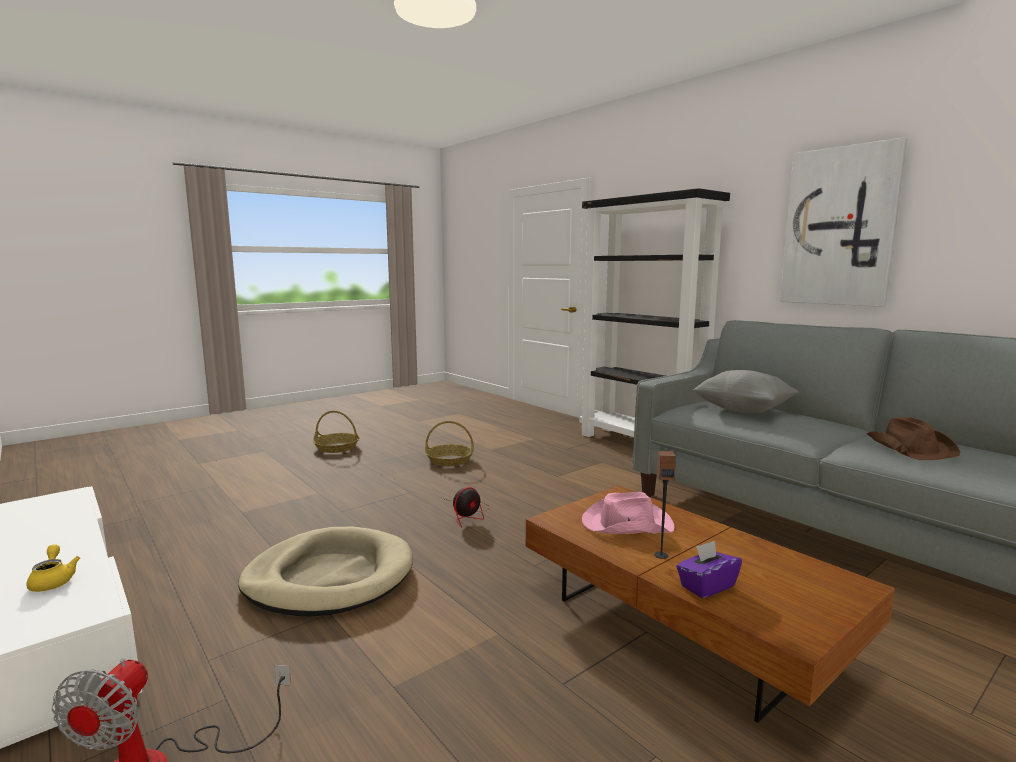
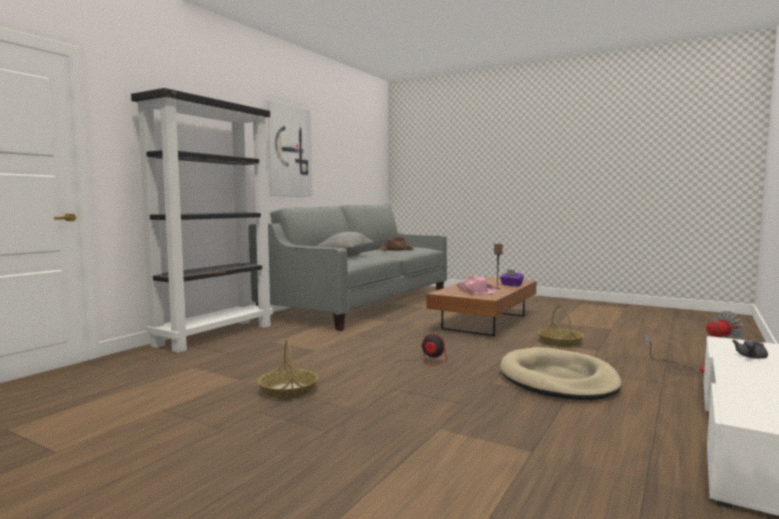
camera: 110 degrees left, 5 degrees down
yellow teapot [26,544,80,592] -> grey teapot [732,340,768,359]
basket [313,411,360,453] -> basket moved to [538,305,584,347]

